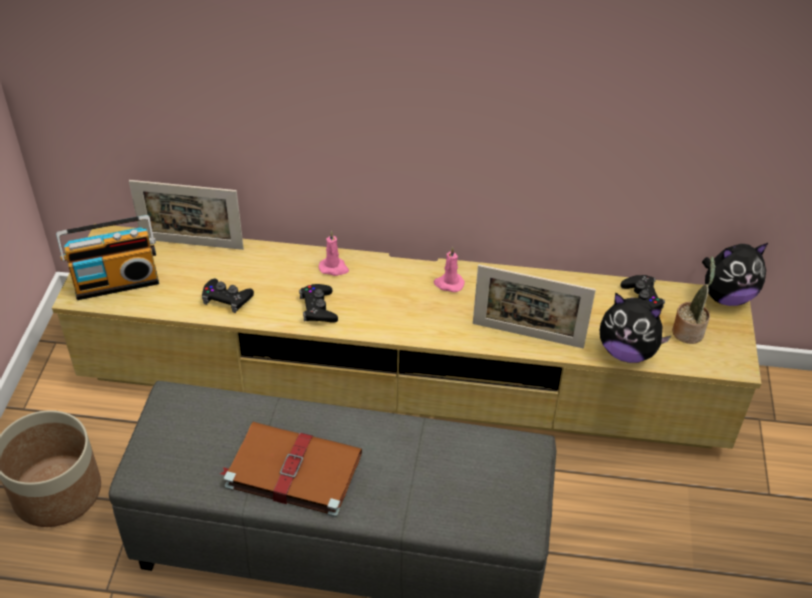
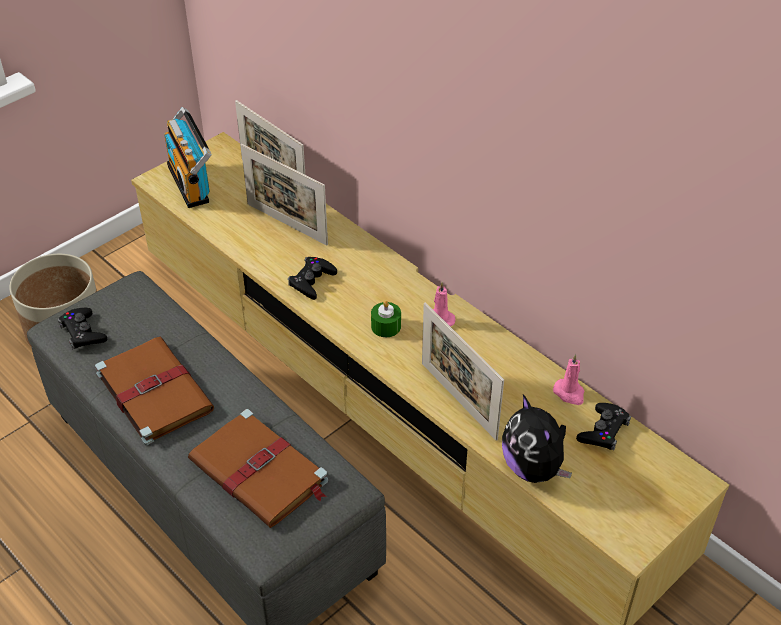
camera: 40 degrees right, 0 degrees up
radio [56,215,159,300] -> radio turned 45 degrees clockwise [164,107,211,208]
black game controller [202,279,254,313] -> black game controller moved to [57,308,107,350]
pink candle [319,231,349,276] -> pink candle moved to [553,354,585,405]
potted plant [672,256,716,344] -> none
plush toy [702,243,768,306] -> none
none -> brown book [188,409,328,528]
none -> picture frame [241,144,328,246]
none -> green candle [371,301,401,337]

